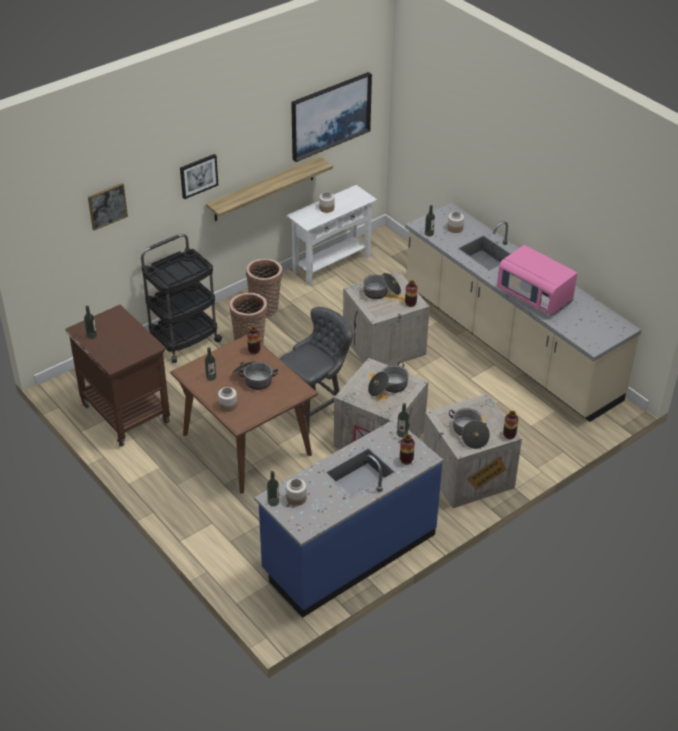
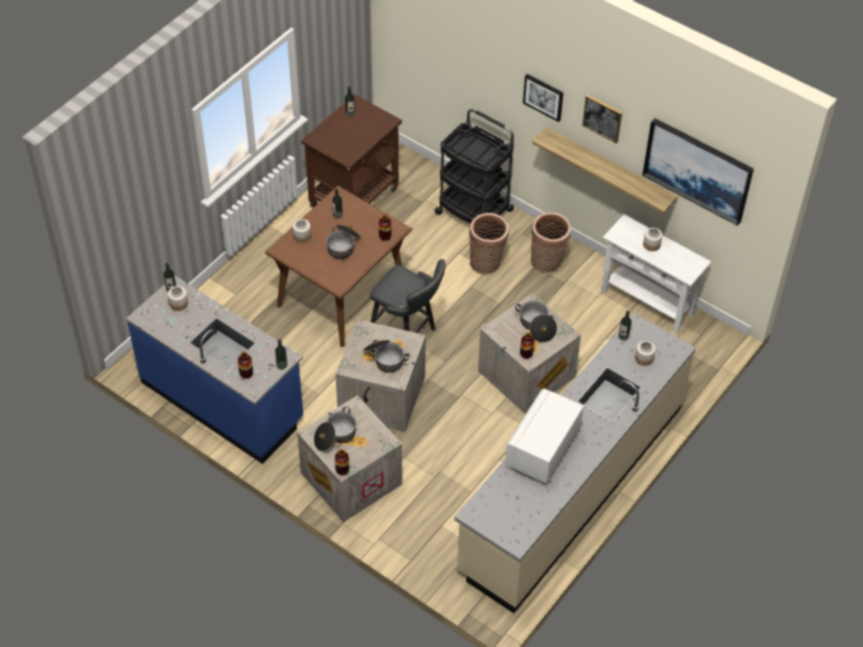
camera: 75 degrees right, 10 degrees up
picture [88,183,128,230] -> picture moved to [582,95,622,144]
pink microwave [497,245,577,316] -> white microwave [505,389,584,485]

